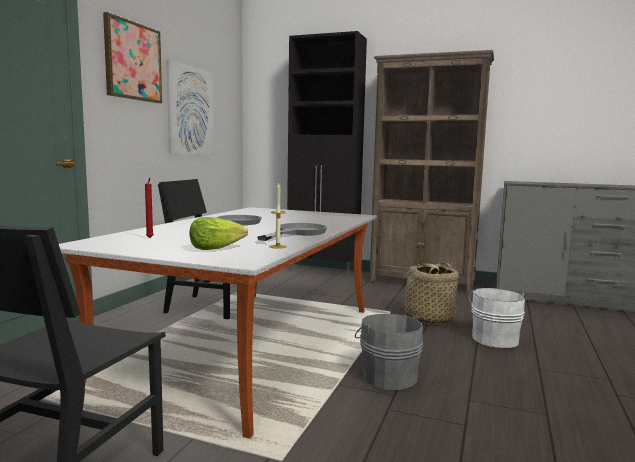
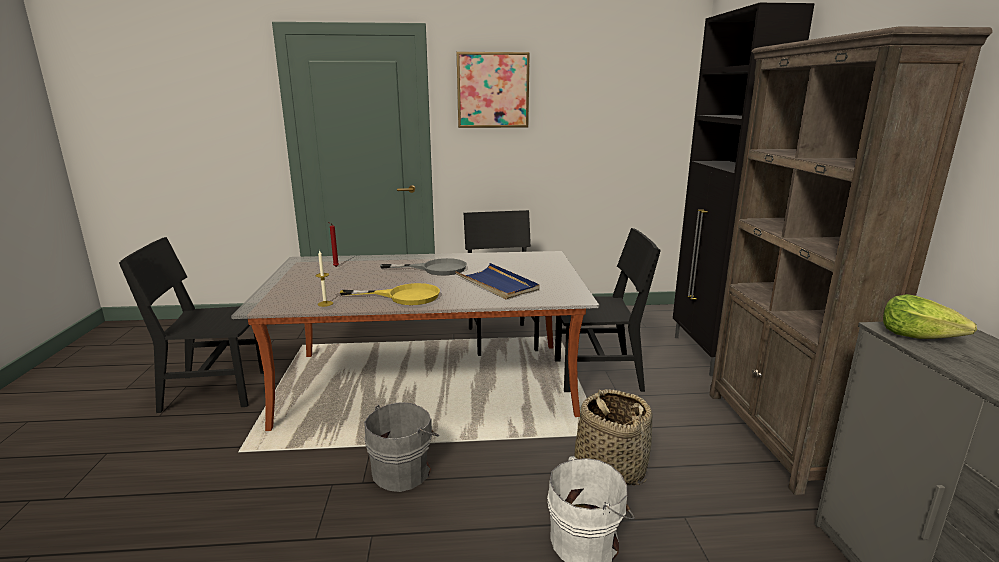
camera: 65 degrees right, 10 degrees up
picture [167,59,214,155] -> none
lettuce [190,217,248,250] -> lettuce moved to [883,294,977,339]
grey frying pan [257,223,327,241] -> yellow frying pan [340,283,440,305]
none -> blue tray [455,263,539,299]
none -> black chair [555,228,661,392]

